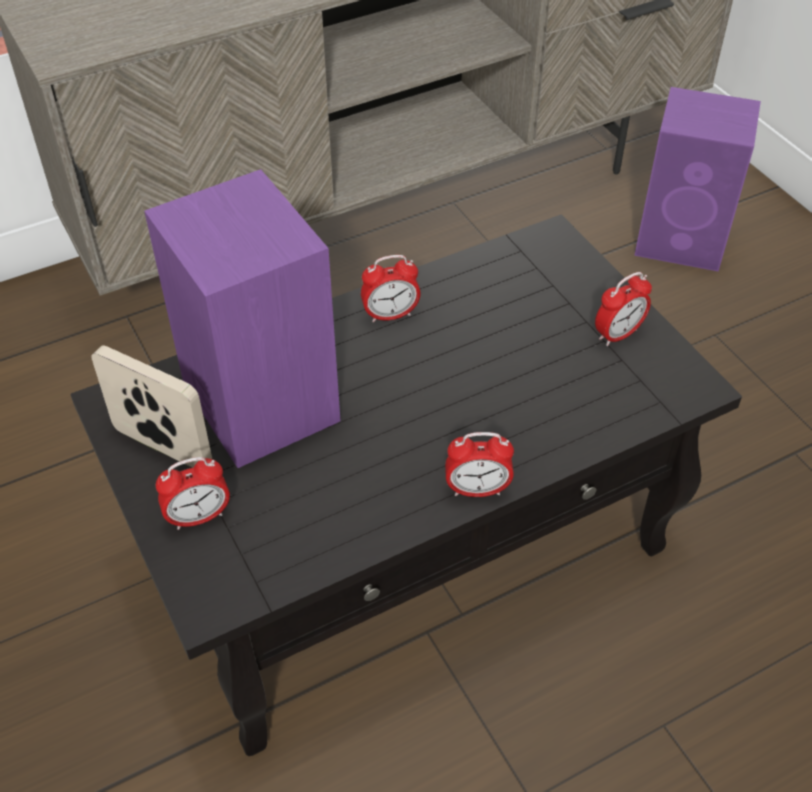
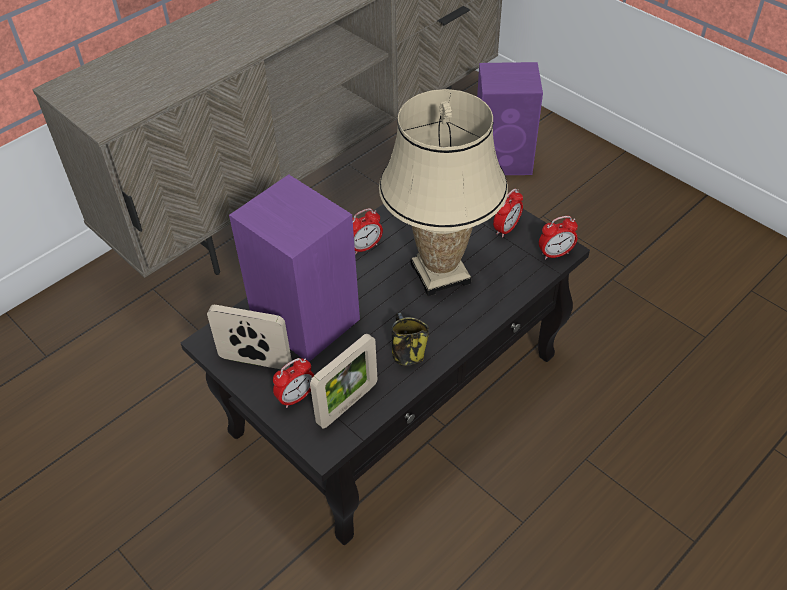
camera: 15 degrees left, 0 degrees up
alarm clock [445,432,514,497] -> alarm clock moved to [539,216,578,260]
none -> picture frame [310,333,377,428]
none -> beige table lamp [379,89,508,296]
none -> mug [392,313,429,366]

